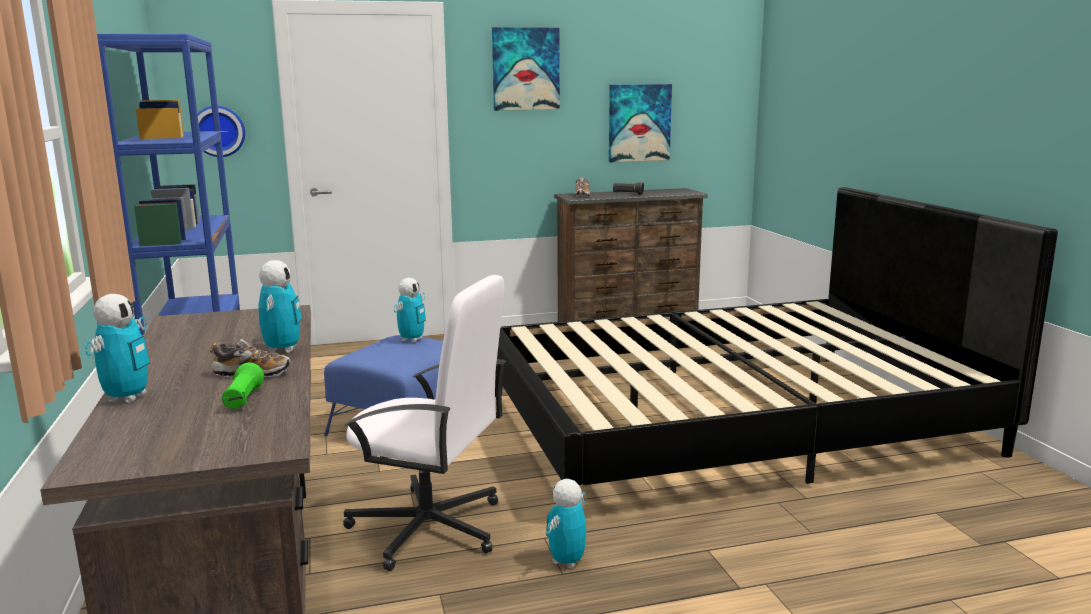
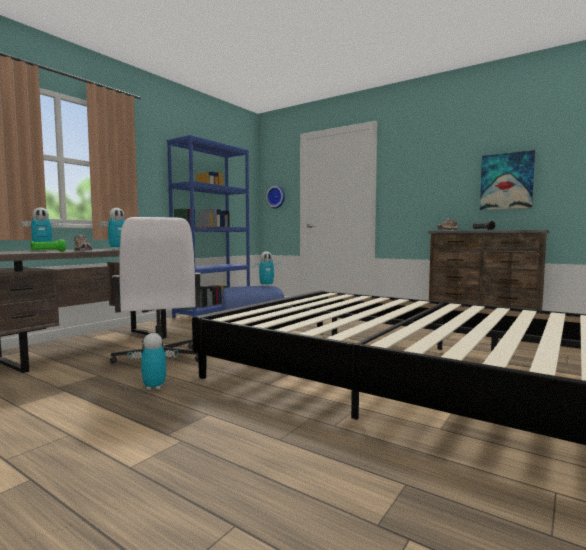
camera: 50 degrees right, 10 degrees down
picture [492,27,560,111] -> none

